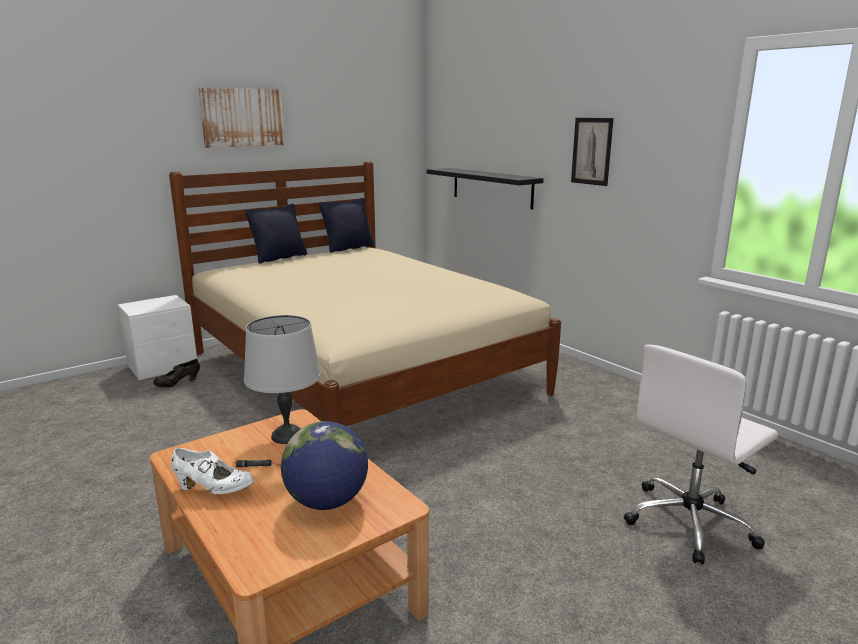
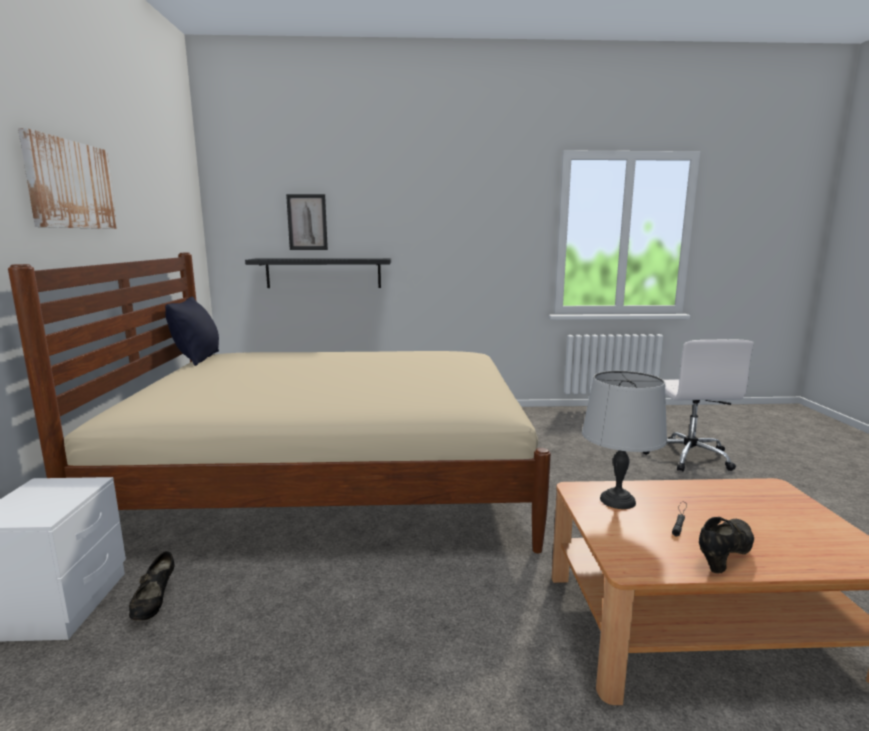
camera: 55 degrees left, 5 degrees down
white shoe [171,448,255,494] -> black shoe [699,517,754,574]
black pillow [245,204,307,264] -> none
globe [281,421,368,510] -> none
picture [571,118,614,186] -> picture moved to [286,194,328,250]

